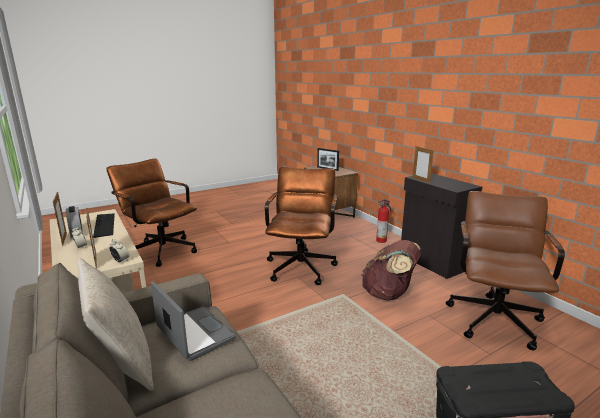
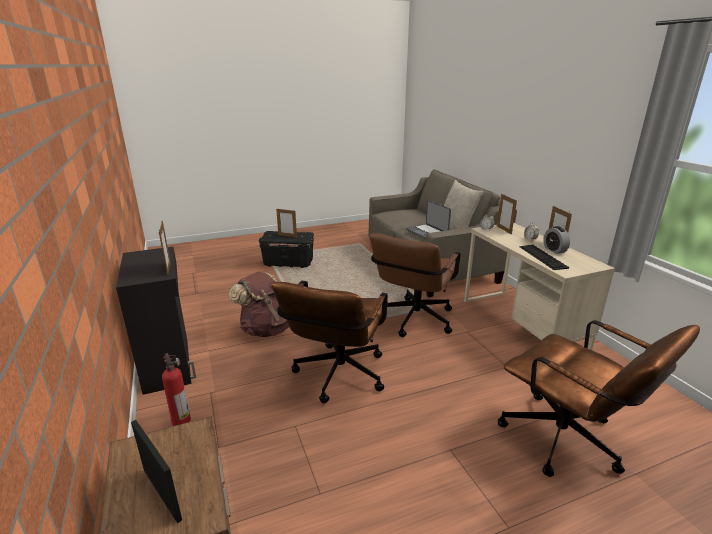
camera: 170 degrees left, 5 degrees up
brown office chair [446,191,565,350] -> brown office chair moved to [369,233,461,337]
none -> picture frame [276,209,297,237]

